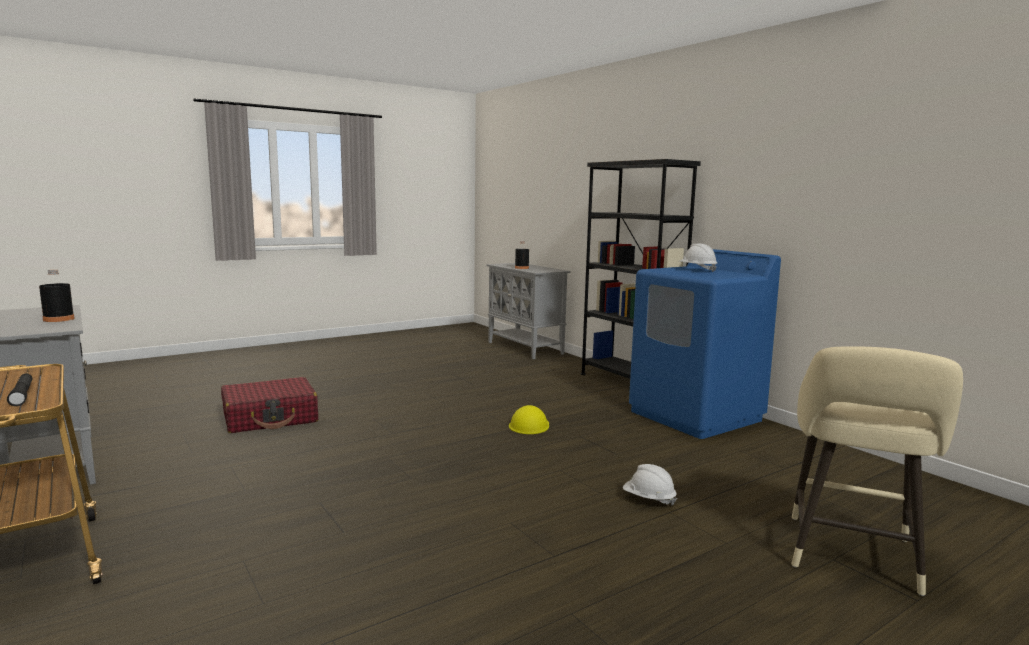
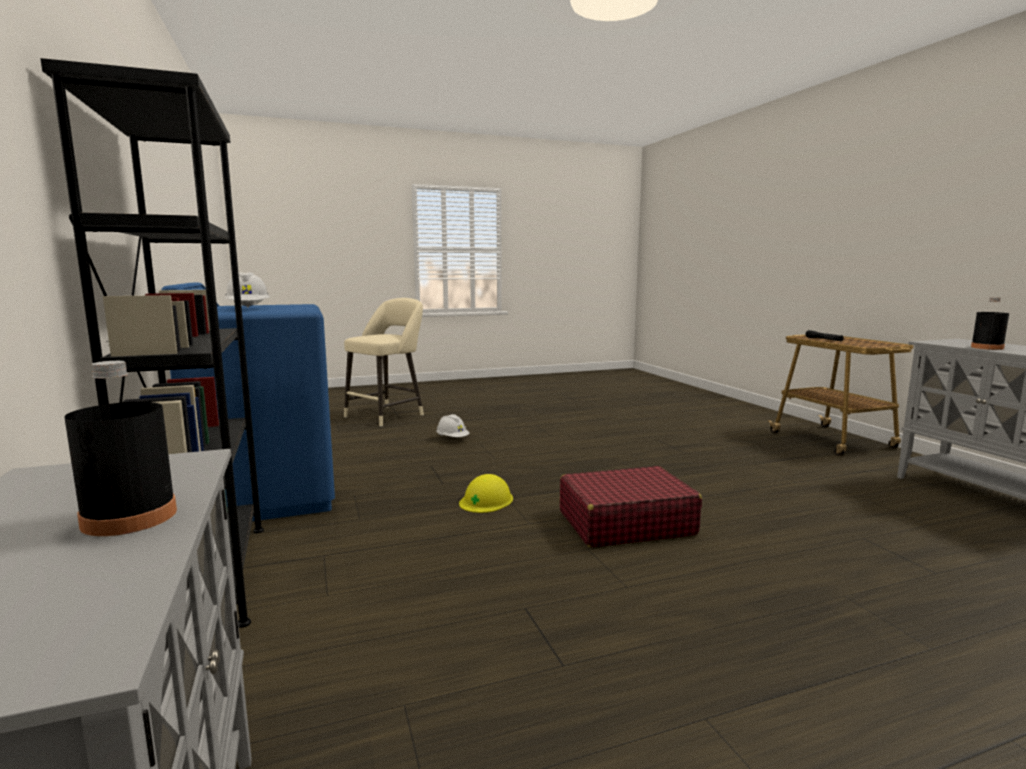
camera: 165 degrees left, 0 degrees up
red suitcase [221,377,318,433] -> red suitcase moved to [560,466,702,547]

